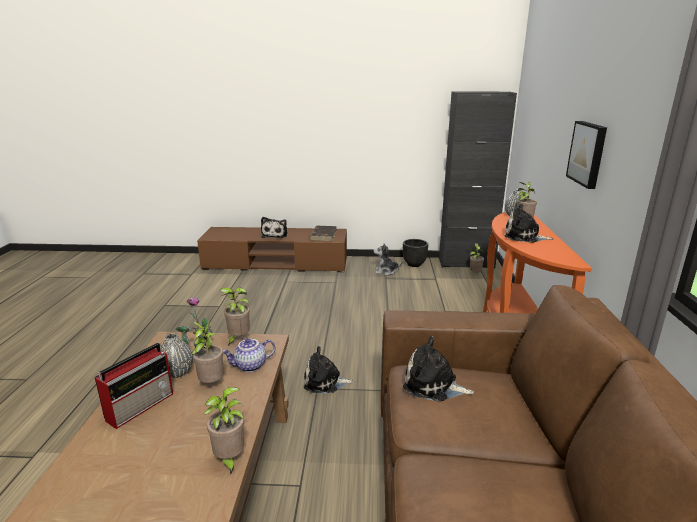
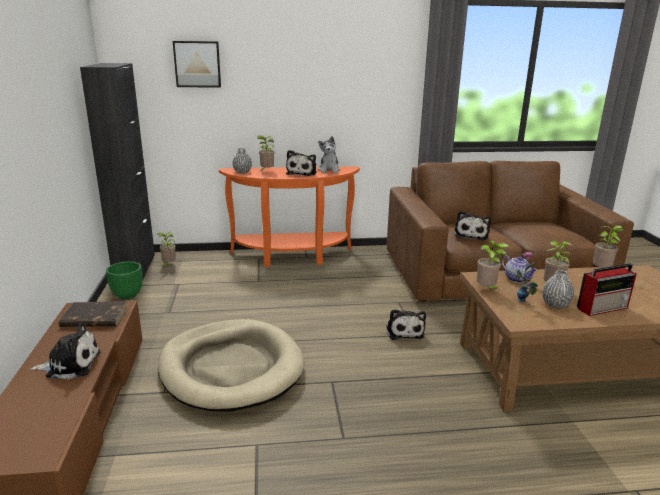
camera: 100 degrees left, 0 degrees up
radio [95,342,173,429] -> radio turned 135 degrees clockwise [577,263,637,316]
plush toy [373,243,403,275] -> plush toy moved to [318,136,340,173]
black planter [403,239,428,267] -> green planter [106,261,143,300]
picture [566,121,607,189] -> picture moved to [173,41,221,87]
none -> beige dog bed [158,319,305,411]

